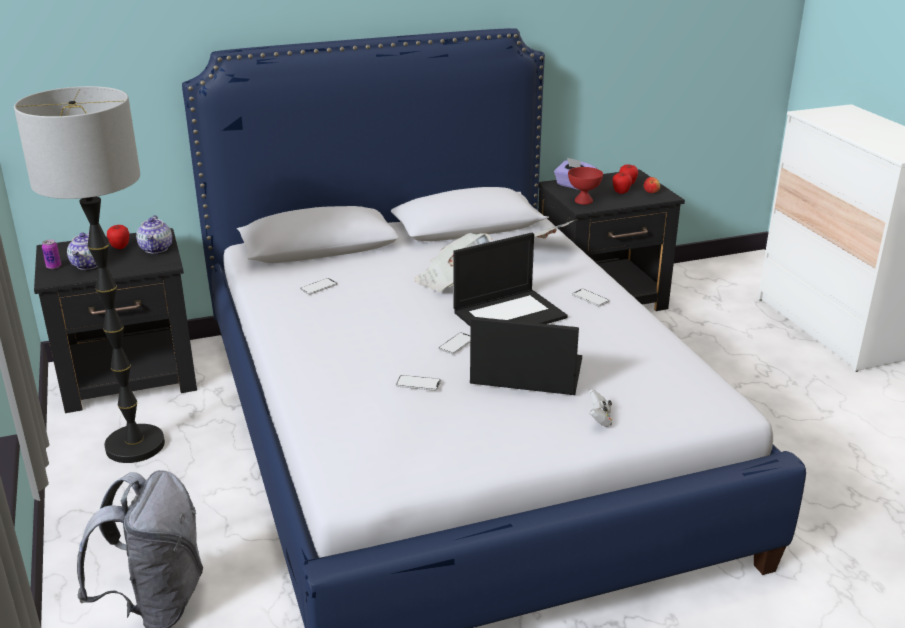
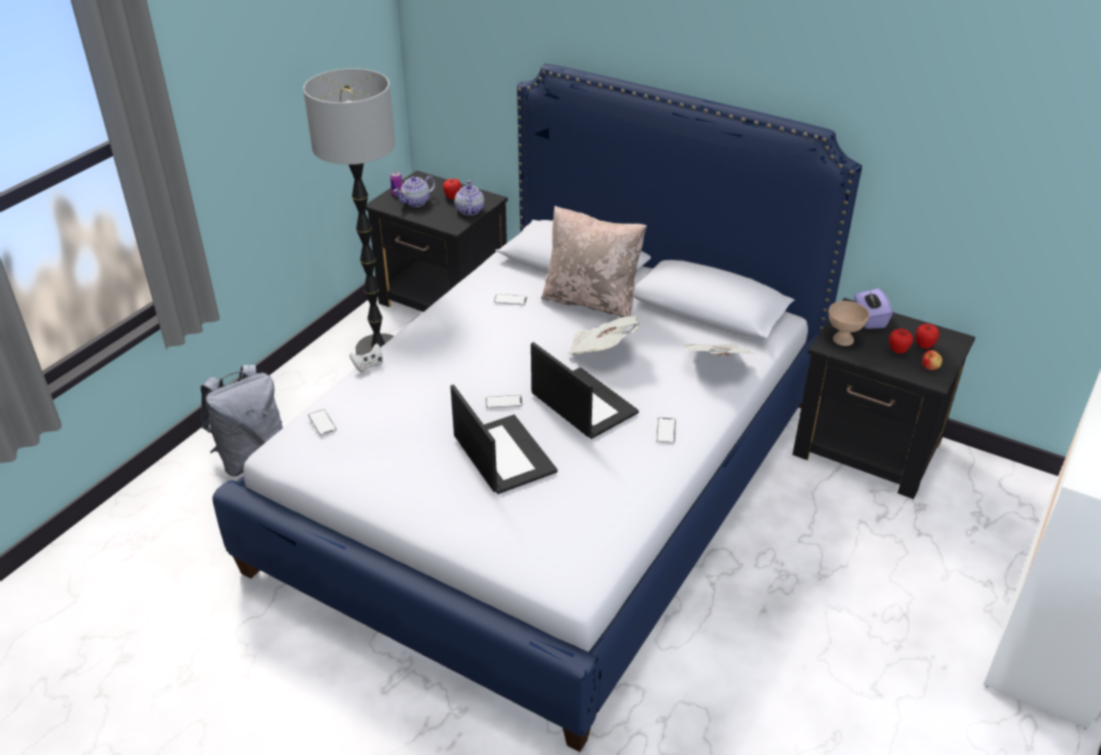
camera: 50 degrees right, 10 degrees up
teapot [136,215,172,253] -> teapot turned 135 degrees clockwise [455,180,484,215]
phone [396,375,441,391] -> phone moved to [308,409,337,436]
laptop [453,233,568,327] -> laptop turned 150 degrees counterclockwise [531,342,639,439]
red bowl [568,167,603,205] -> beige bowl [829,301,869,346]
white game controller [588,389,612,427] -> white game controller moved to [349,343,383,372]
none -> beige pillow [541,206,647,317]

